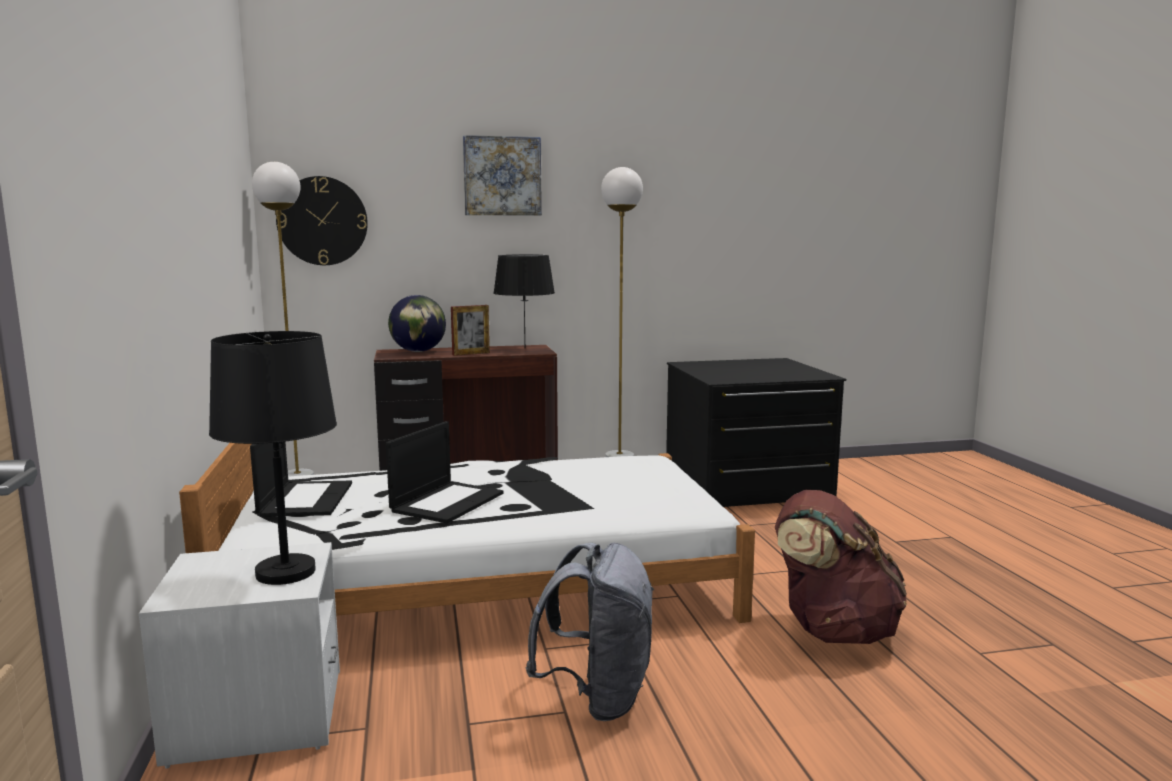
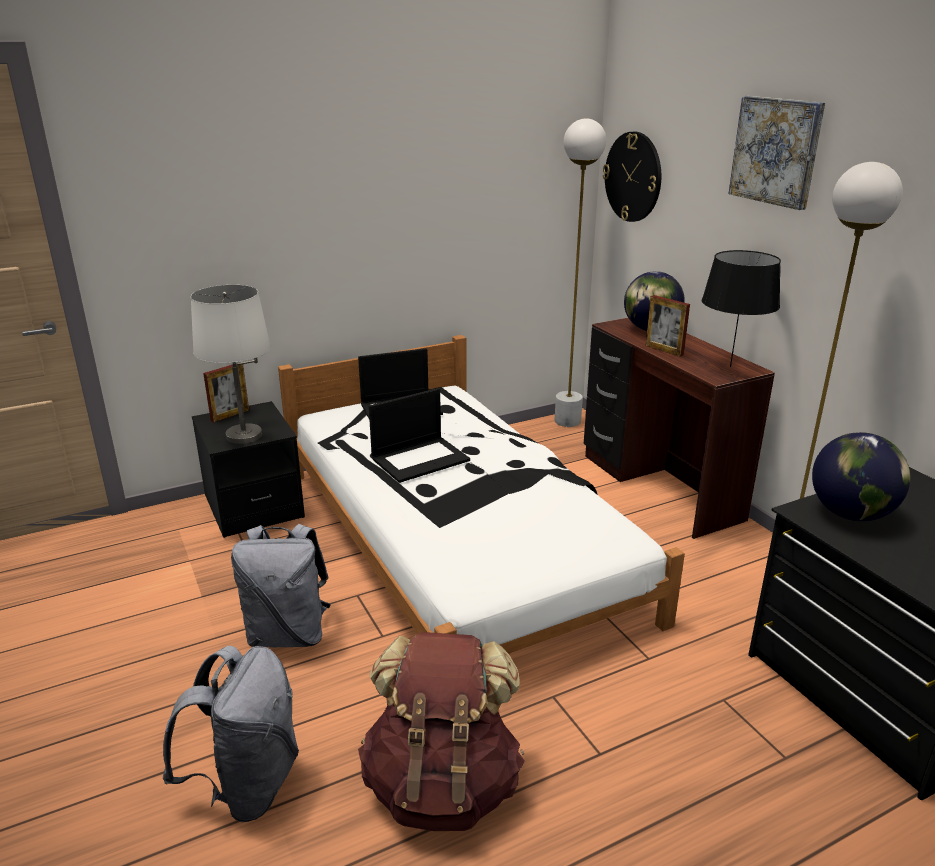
camera: 75 degrees right, 15 degrees up
white nightstand [139,542,340,769] -> black nightstand [192,401,305,538]
black table lamp [209,331,337,585] -> white table lamp [191,285,271,444]
laptop [386,421,503,523] -> laptop turned 45 degrees counterclockwise [369,388,470,483]
none -> grey backpack [163,646,299,822]
none -> picture frame [203,362,249,422]
none -> globe [812,432,910,521]

